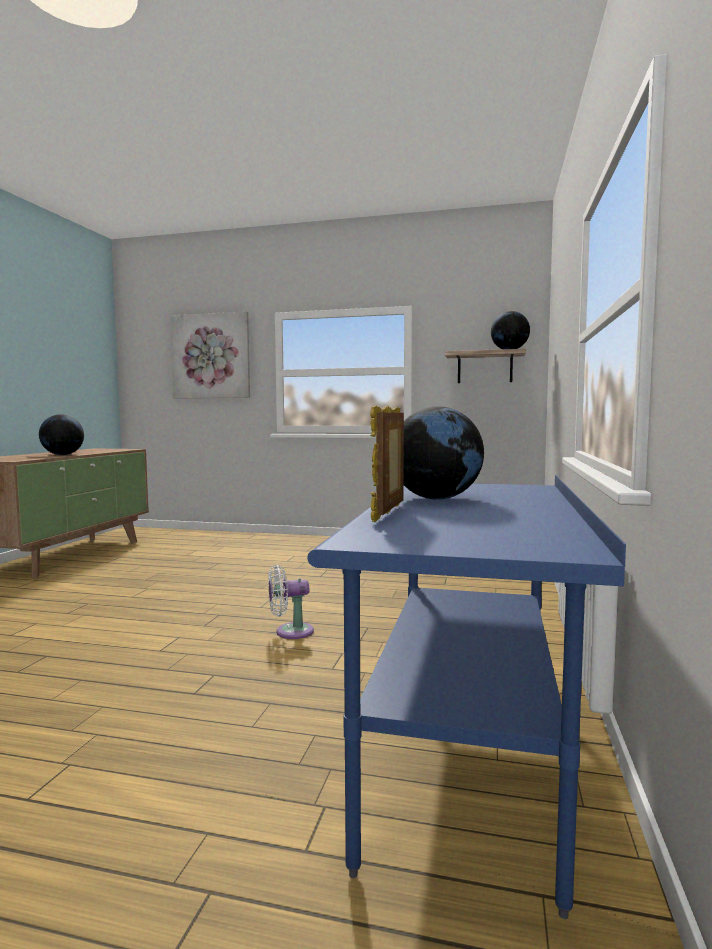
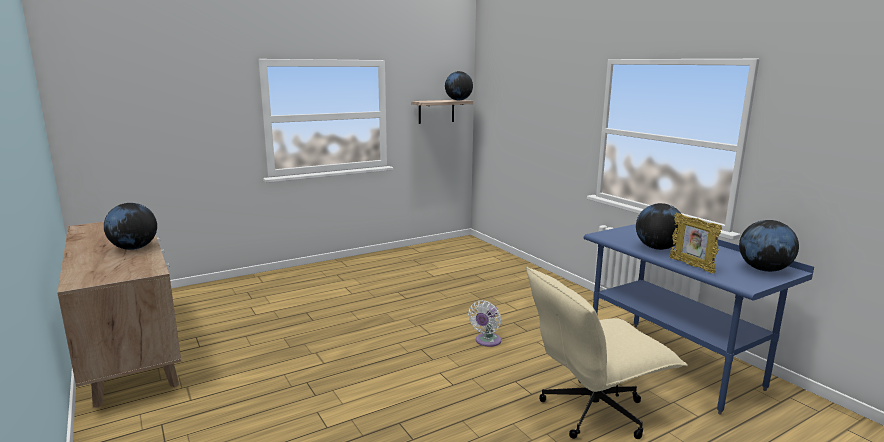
camera: 45 degrees left, 10 degrees up
picture [170,311,250,399] -> none
none -> beige office chair [526,267,688,439]
none -> globe [739,220,799,272]

